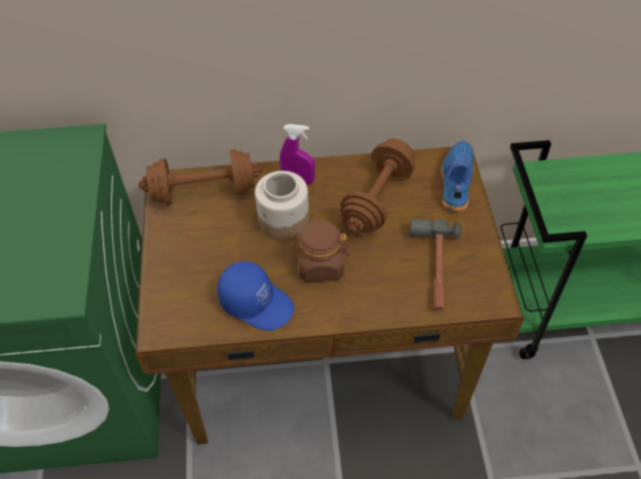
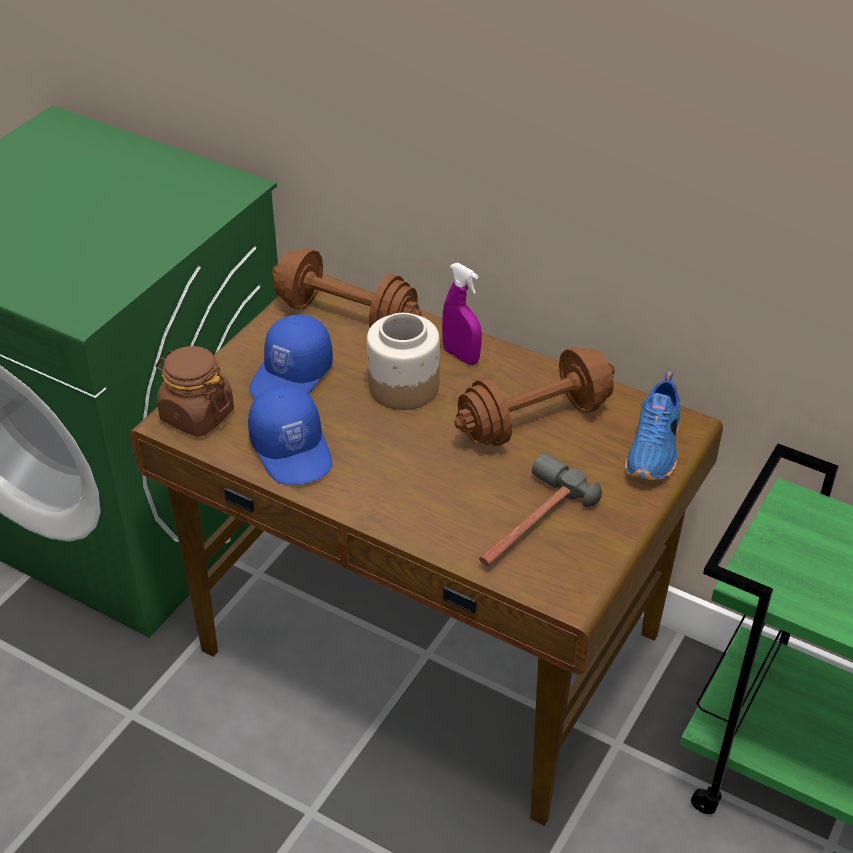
camera: 35 degrees right, 10 degrees down
brown jar [290,220,350,282] -> brown jar moved to [156,346,234,437]
blue shoe [441,141,474,211] -> blue shoe turned 150 degrees clockwise [625,371,680,480]
none -> blue cap [249,314,333,398]

